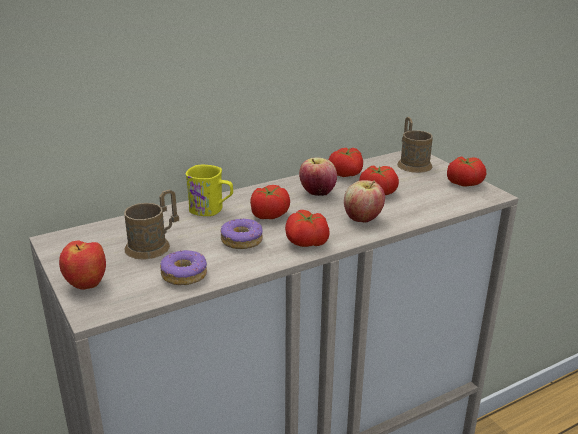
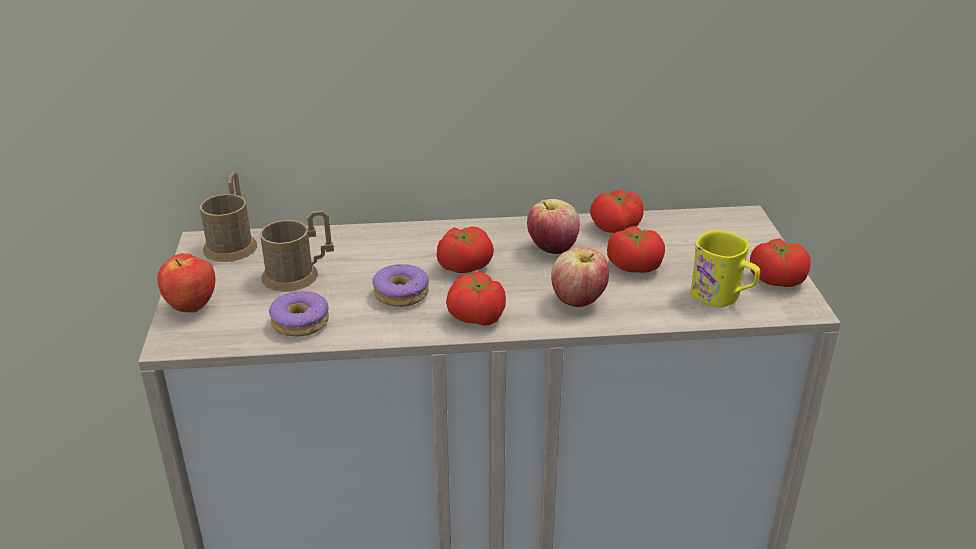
camera: 25 degrees right, 5 degrees up
yellow mug [186,165,233,216] -> yellow mug moved to [690,230,760,307]
brown mug [397,117,433,173] -> brown mug moved to [200,172,257,262]

